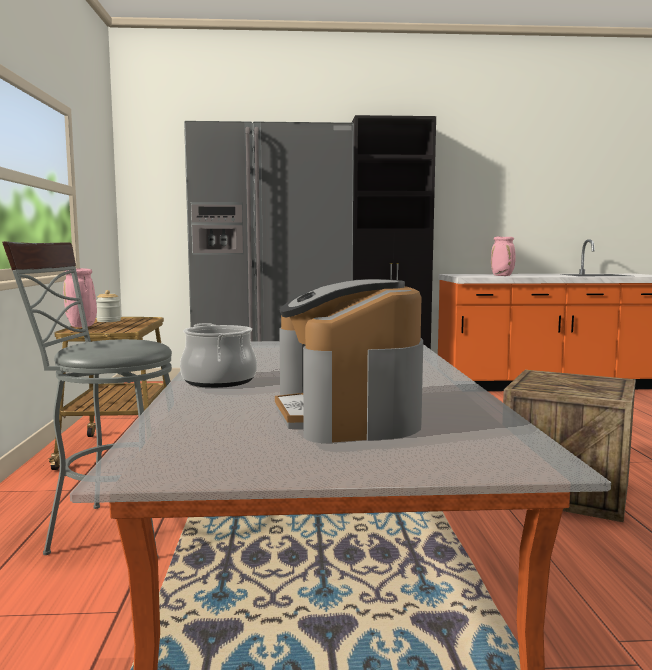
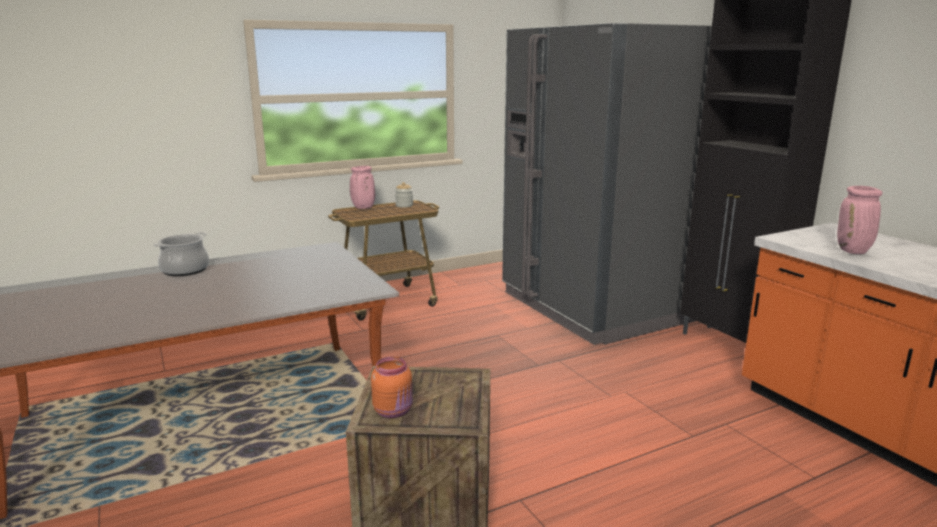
camera: 65 degrees right, 10 degrees up
grey stool [2,241,172,556] -> none
coffee machine [275,279,423,443] -> none
none -> orange jar [371,357,413,418]

